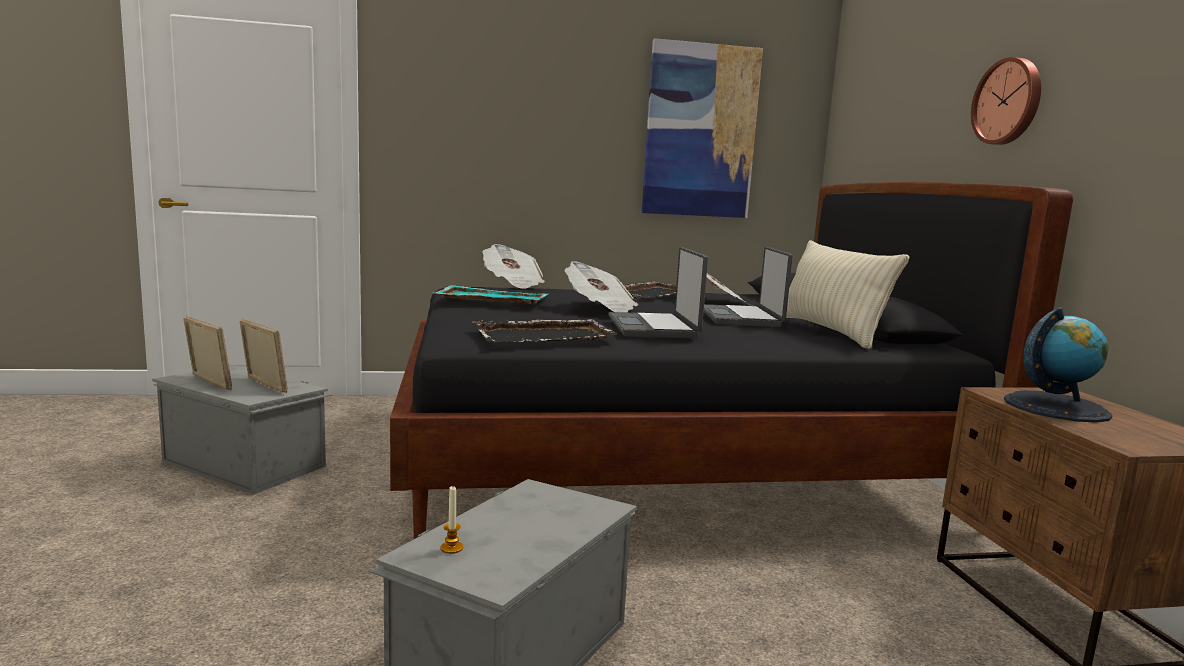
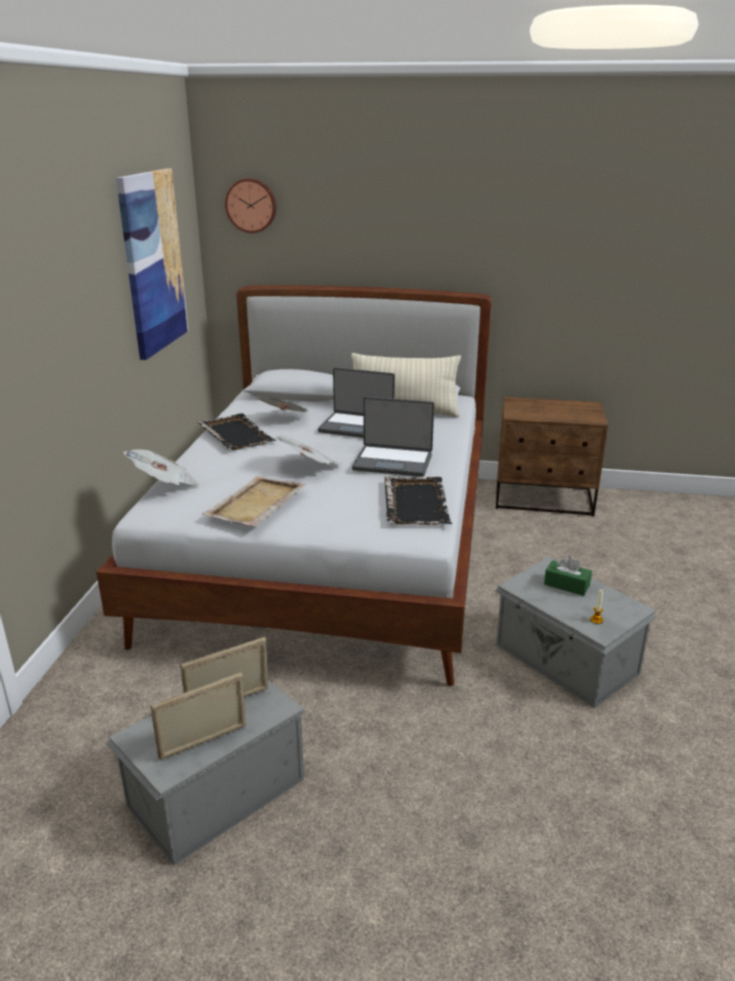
camera: 70 degrees left, 15 degrees up
black bed [390,182,1073,539] -> white bed [96,285,492,686]
turquoise tray [436,285,549,305] -> beige tray [202,476,306,526]
wall clock [971,57,1041,145] -> wall clock moved to [225,178,276,233]
globe [1004,307,1113,423] -> none
none -> green tissue box [544,556,592,596]

